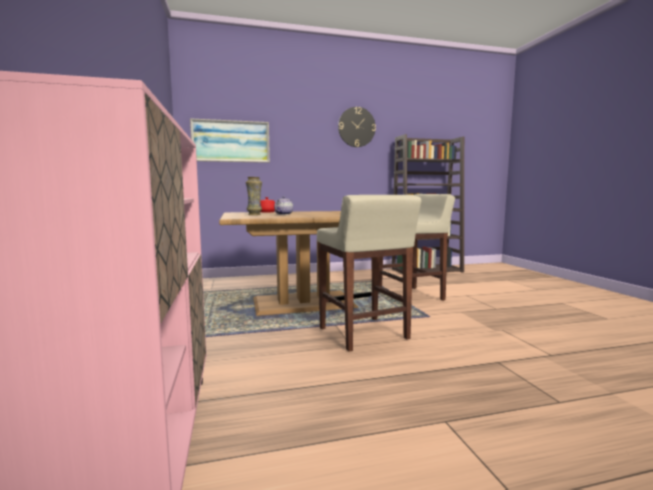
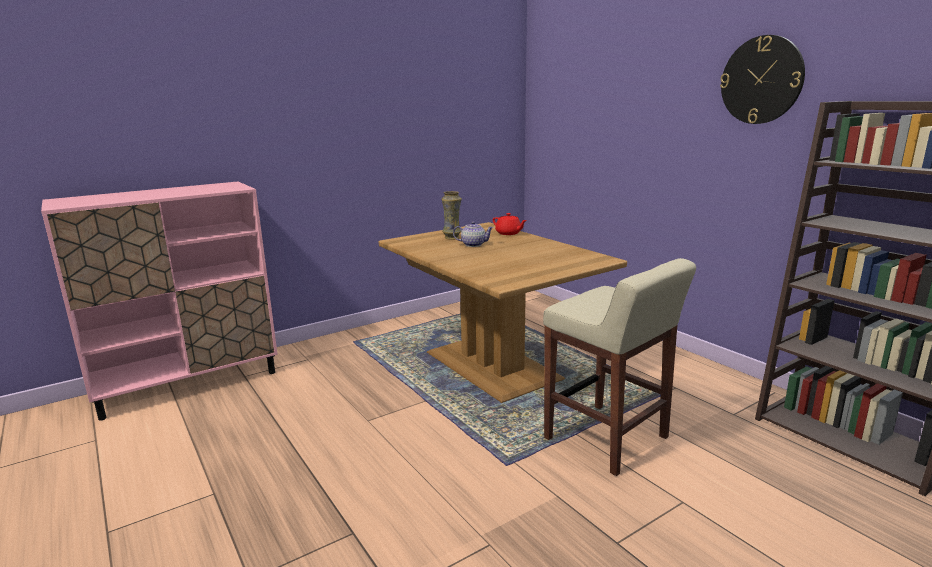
camera: 70 degrees right, 10 degrees up
picture [190,118,270,163] -> none
beige stool [317,195,421,352] -> none

